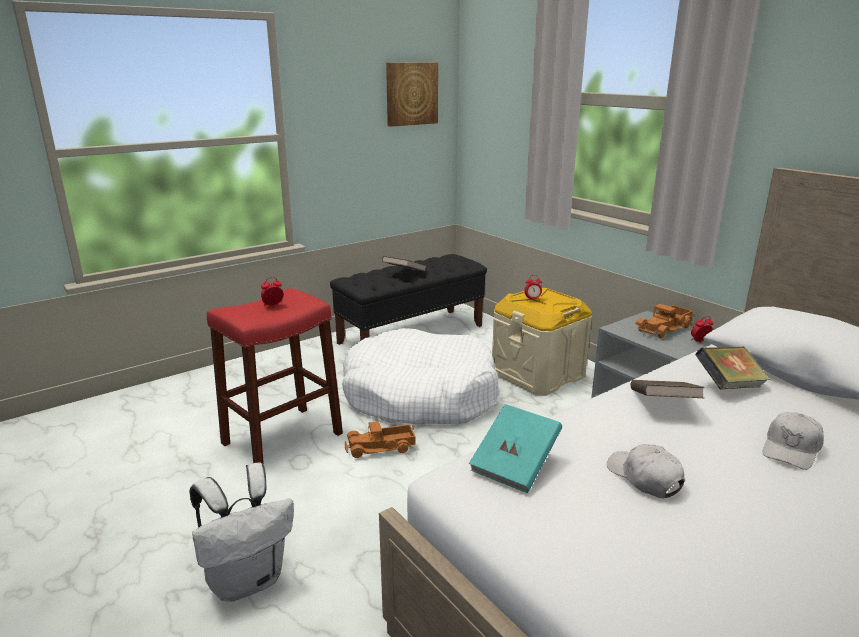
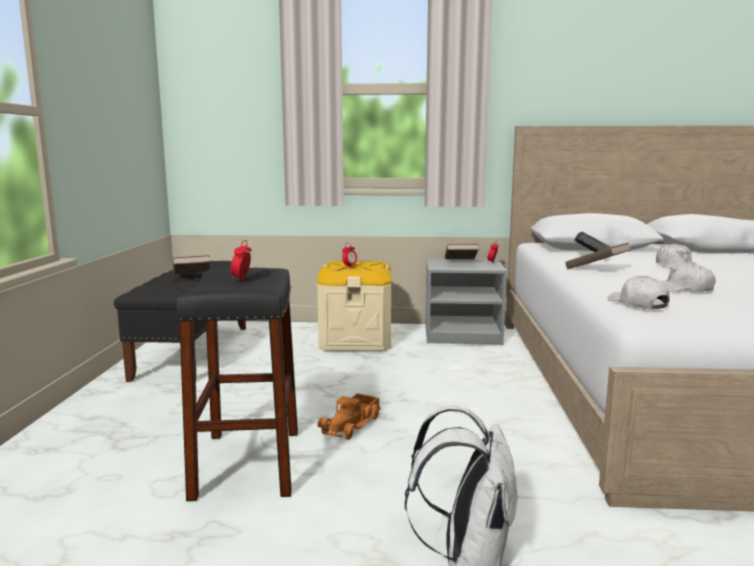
camera: 50 degrees left, 10 degrees down
red stool [207,288,343,464] -> black stool [176,268,298,501]
white dog bed [342,328,499,425] -> none
picture [386,63,438,127] -> none
turquoise book [469,404,562,493] -> white cap [608,276,670,309]
toy truck [636,304,693,338] -> brown book [445,244,479,259]

